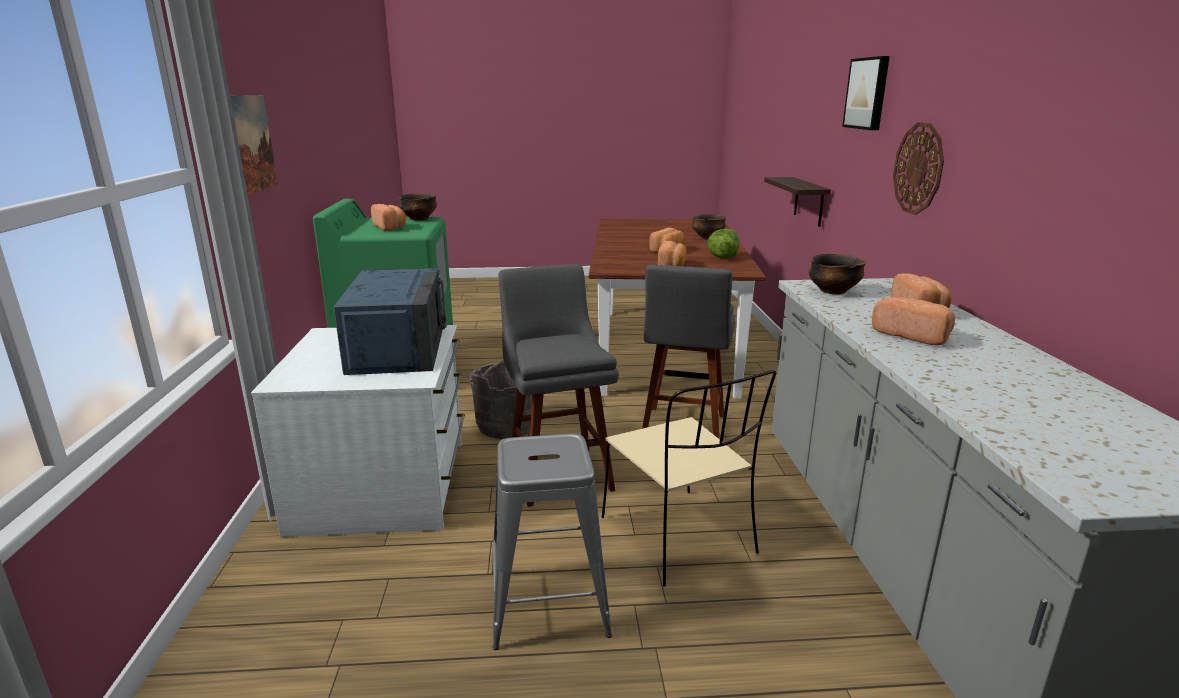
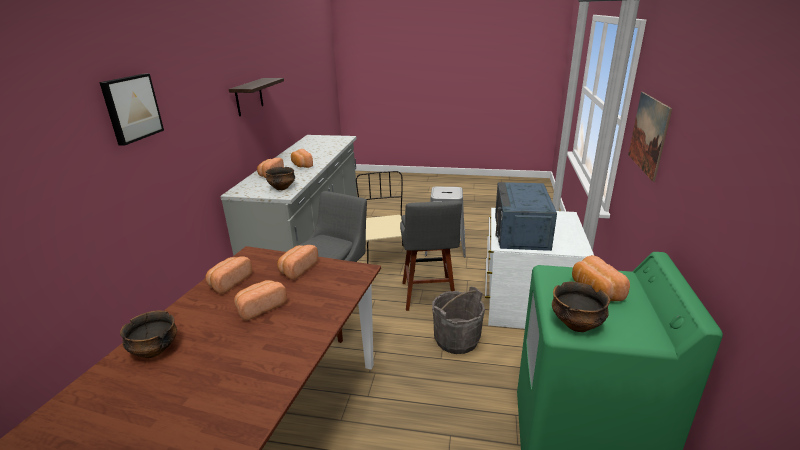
camera: 165 degrees left, 5 degrees up
lettuce [707,229,739,259] -> bread [205,256,252,294]
shelf [764,177,831,227] -> shelf moved to [229,78,284,116]
wall clock [893,122,944,215] -> none

